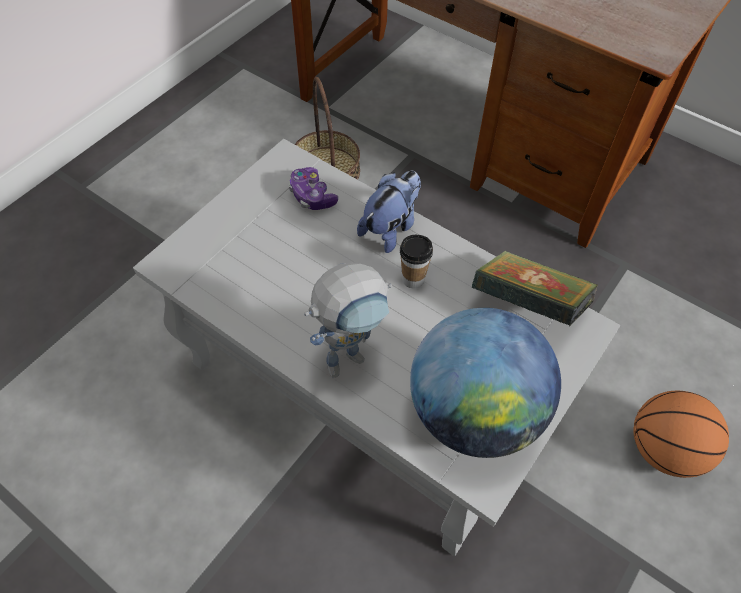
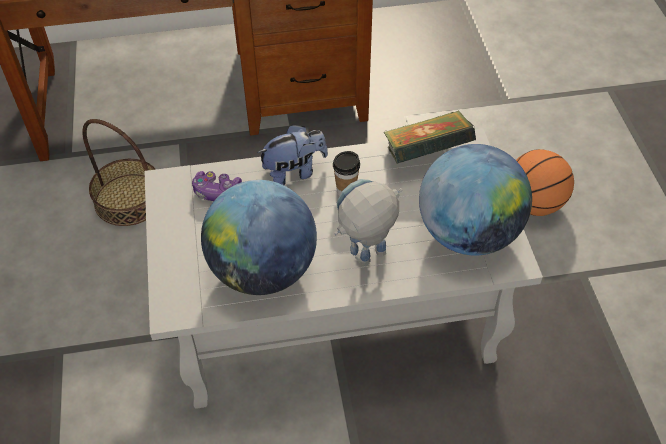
camera: 45 degrees left, 5 degrees down
toy robot [304,262,392,378] -> toy robot turned 135 degrees counterclockwise [334,179,403,266]
plush toy [357,171,421,253] -> plush toy turned 75 degrees clockwise [257,124,328,186]
none -> globe [201,180,317,295]

